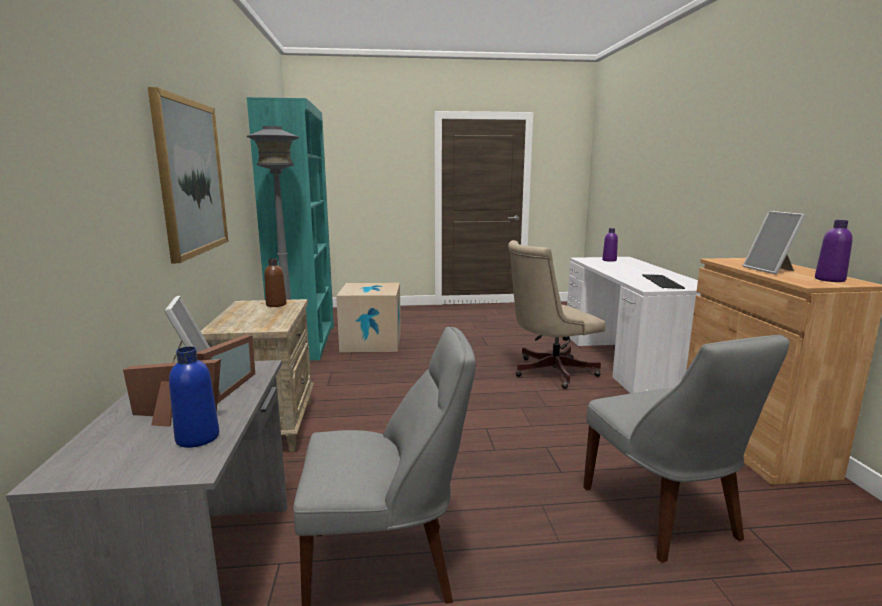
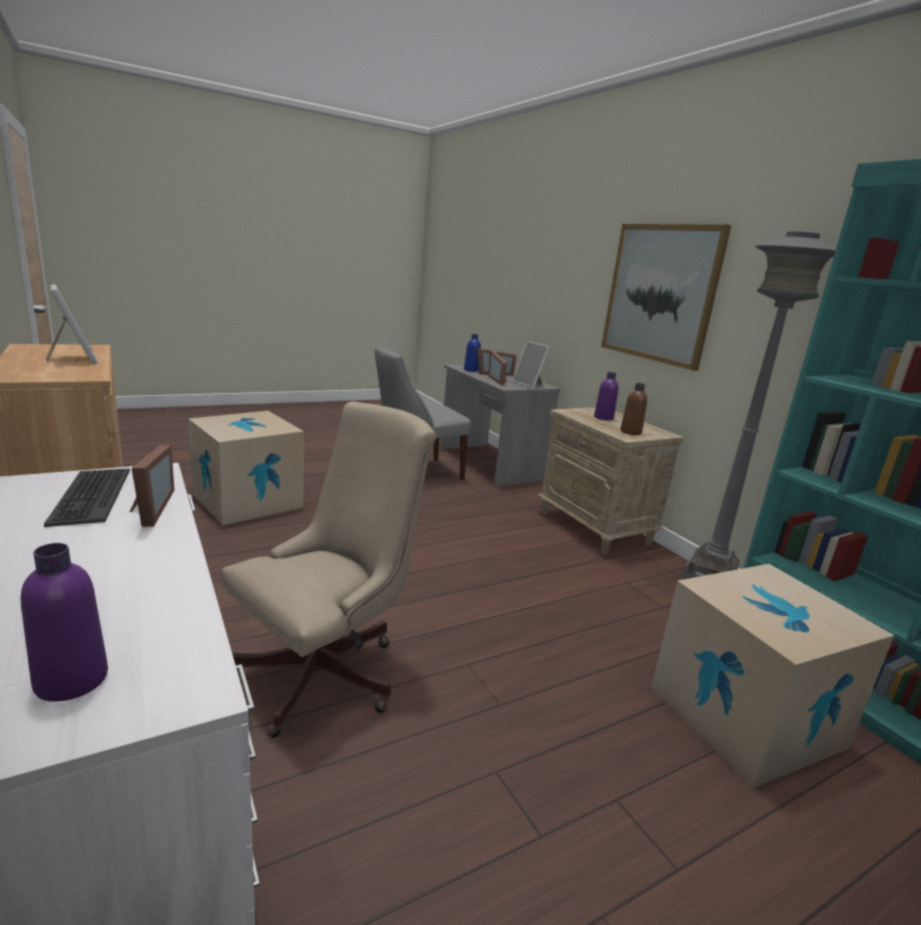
camera: 155 degrees right, 5 degrees up
grey chair [583,335,789,563] -> cardboard box [188,411,304,525]
purple bottle [815,220,853,282] -> purple bottle moved to [594,372,618,420]
none -> picture frame [130,445,174,527]

